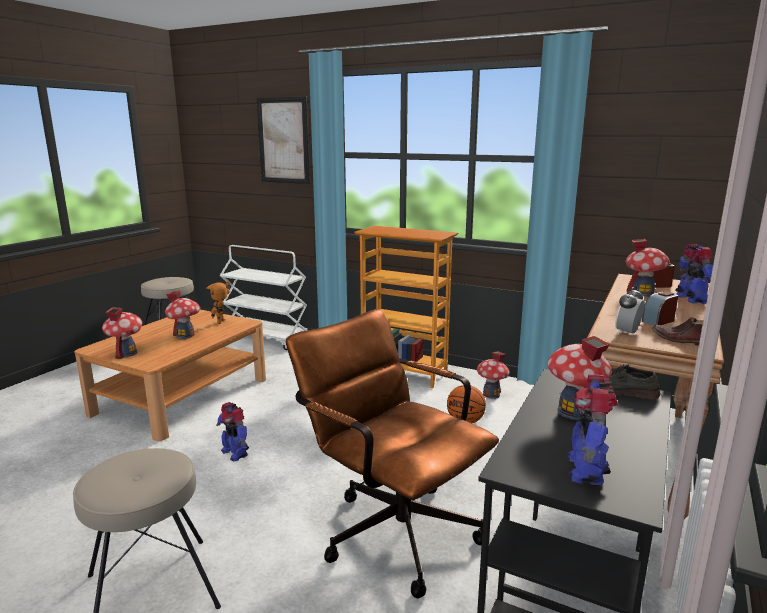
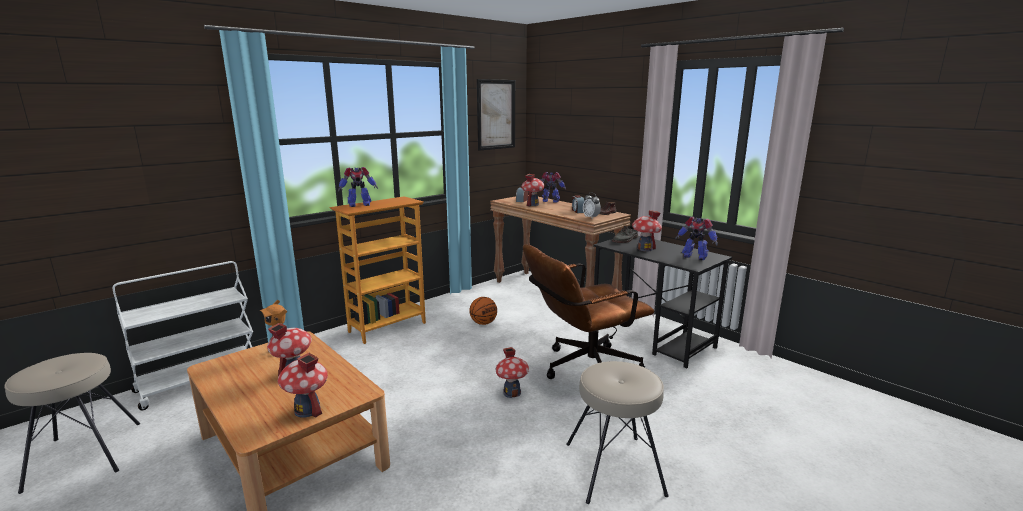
camera: 70 degrees left, 0 degrees up
toy robot [216,402,249,461] -> toy robot moved to [338,167,378,207]
picture [256,97,310,184] -> picture moved to [477,79,515,151]
toy house [477,351,510,399] -> toy house moved to [496,347,529,398]

